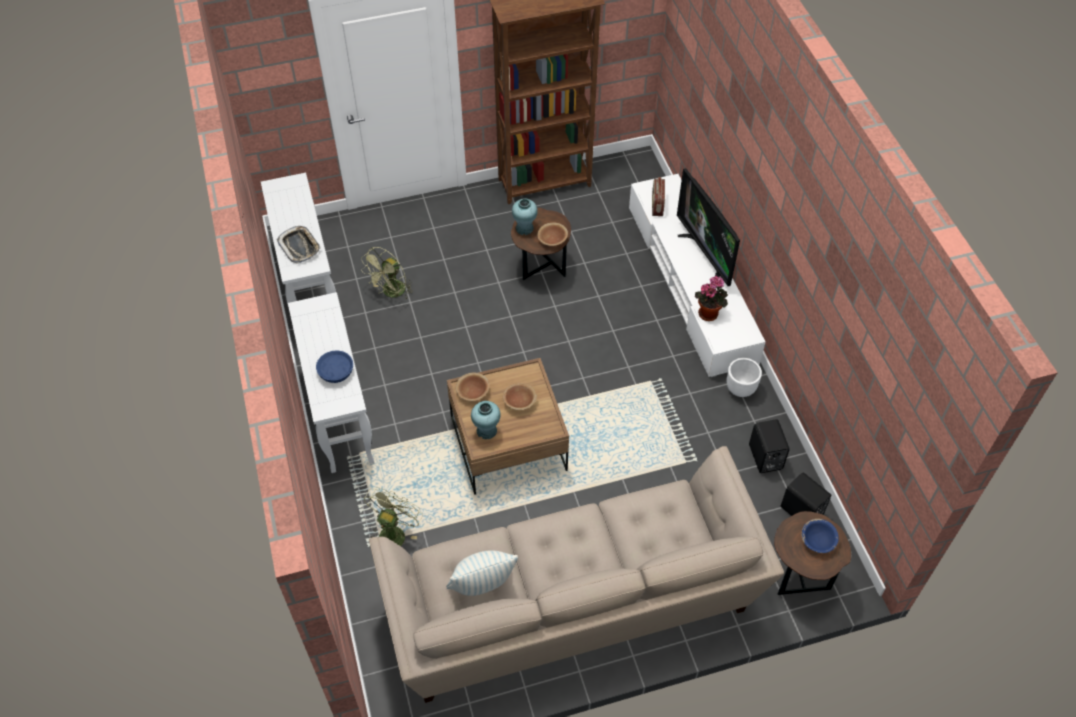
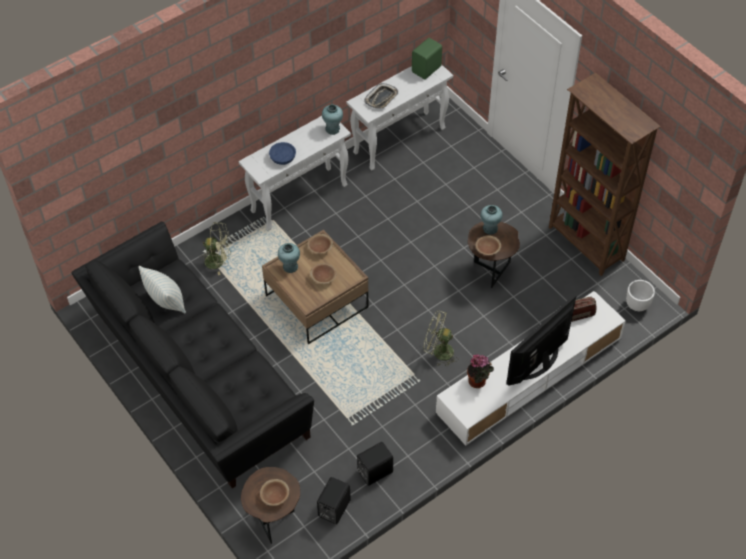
camera: 70 degrees right, 0 degrees up
green fan [361,247,413,299] -> green fan moved to [424,310,458,366]
beige sofa [369,446,784,703] -> black sofa [71,221,314,488]
white planter [727,358,762,397] -> white planter moved to [626,280,655,311]
blue bowl [802,519,839,553] -> brown bowl [260,479,289,506]
none -> turquoise vase [322,104,343,135]
none -> green speaker [412,38,442,79]

